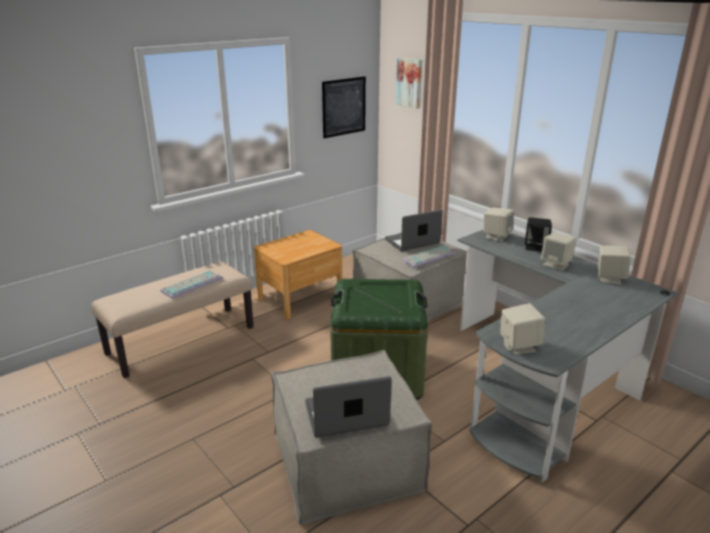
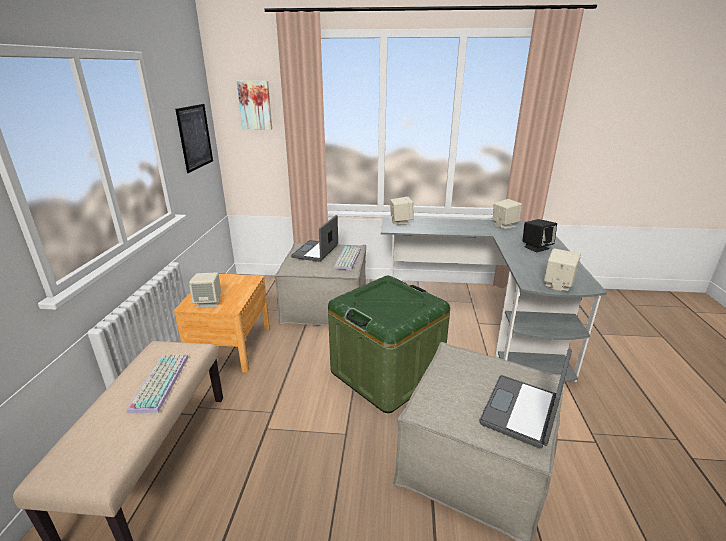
camera: 45 degrees left, 0 degrees up
black speaker [525,217,552,252] -> black speaker moved to [523,219,557,252]
beige speaker [541,232,577,271] -> beige speaker moved to [189,272,221,308]

